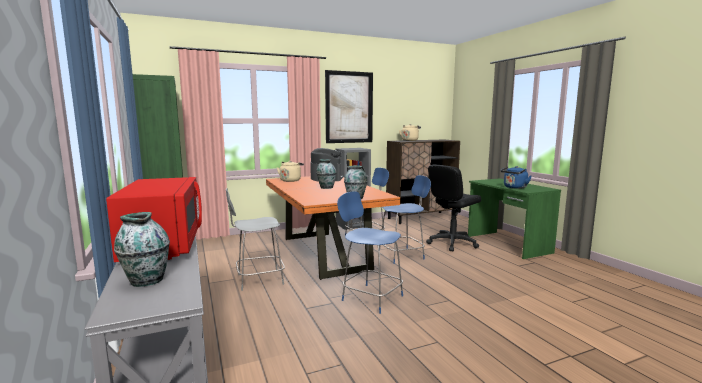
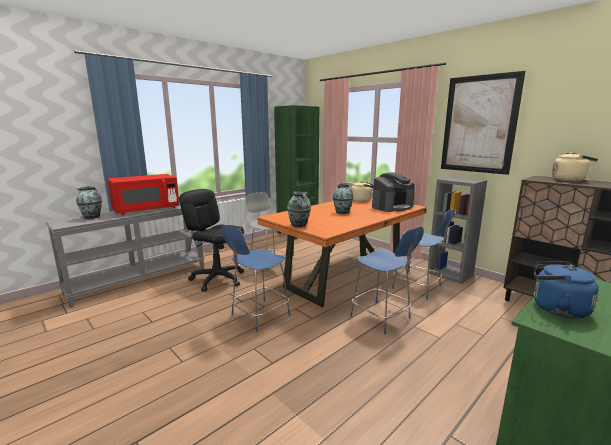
camera: 70 degrees right, 5 degrees up
blue chair [337,191,403,314] -> blue chair turned 150 degrees counterclockwise [221,225,290,332]
black office chair [426,165,481,251] -> black office chair moved to [179,189,244,292]

